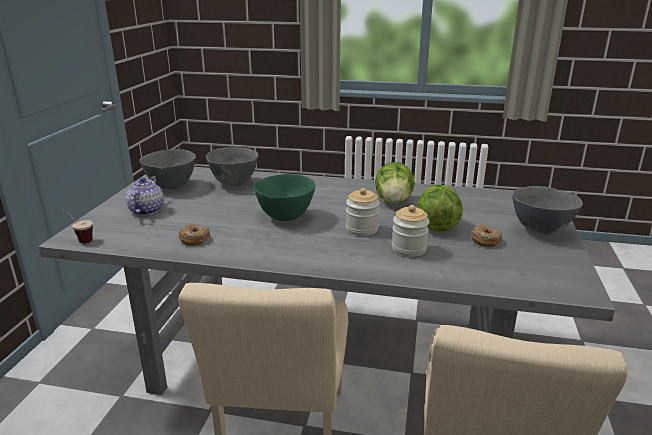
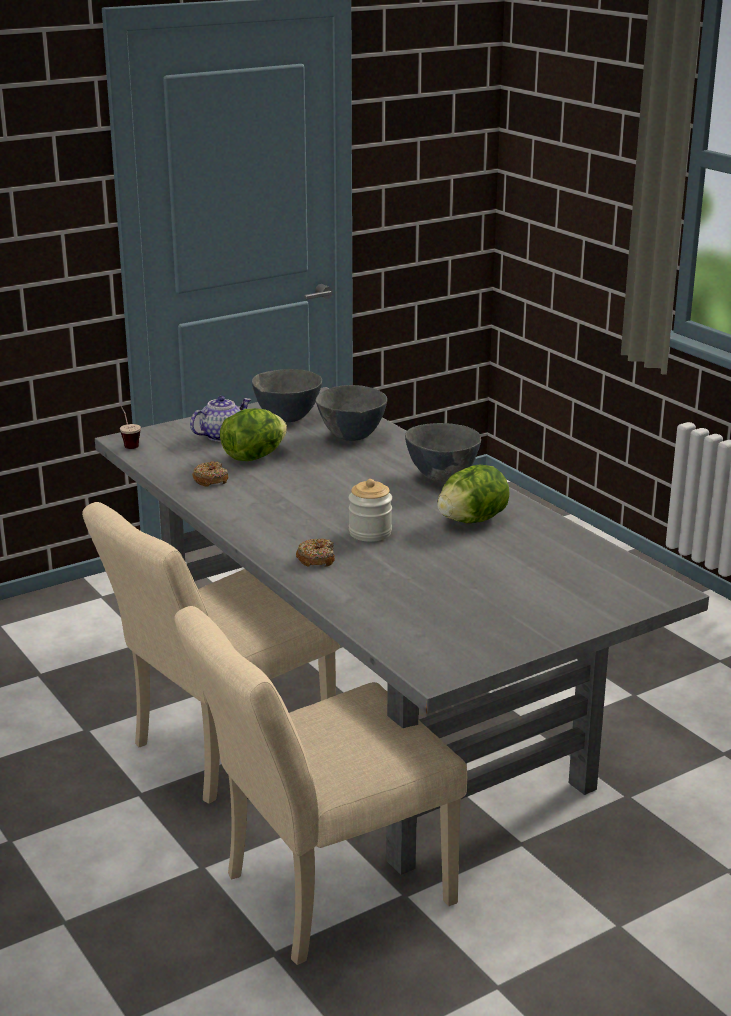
camera: 45 degrees right, 0 degrees up
green bowl [253,174,316,221] -> none
jar [392,205,430,257] -> none
lettuce [417,184,463,232] -> lettuce moved to [220,408,287,461]
donut [471,224,502,247] -> donut moved to [296,538,335,567]
grey bowl [512,186,583,235] -> grey bowl moved to [405,423,481,482]

